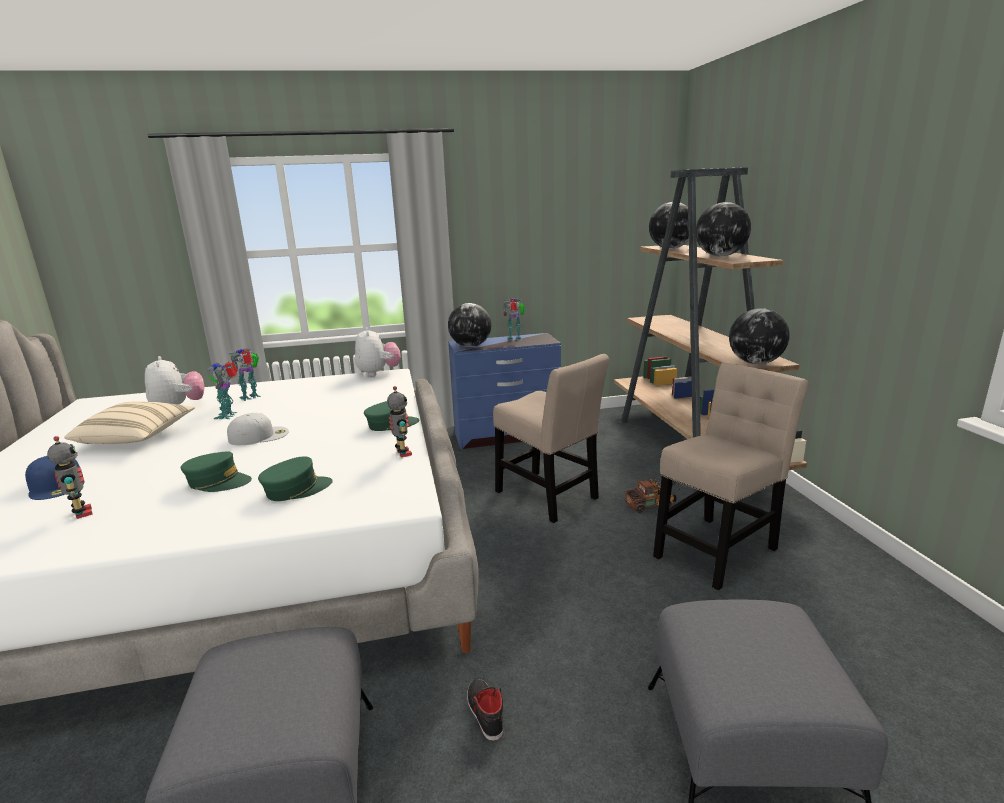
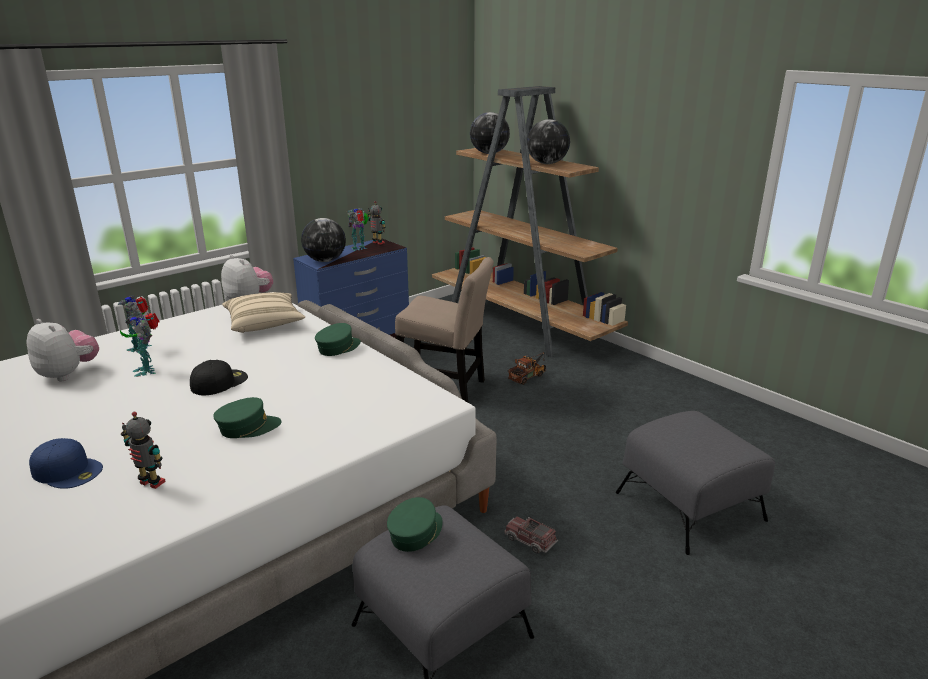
camera: 30 degrees left, 5 degrees up
beige pillow [64,401,195,444] -> beige pillow moved to [222,292,305,333]
white cap [227,413,289,445] -> black cap [190,360,248,395]
green cap [258,456,333,501] -> green cap moved to [387,497,443,552]
toy robot [387,386,412,458] -> toy robot moved to [368,201,386,245]
black shoe [467,679,503,741] -> toy truck [504,517,558,554]
beige chair [653,363,809,590] -> none
globe [729,308,790,364] -> none

